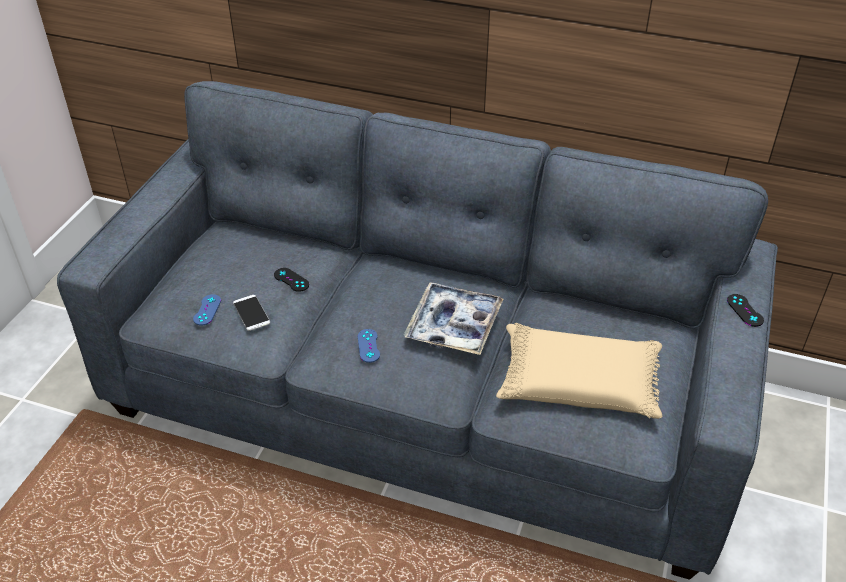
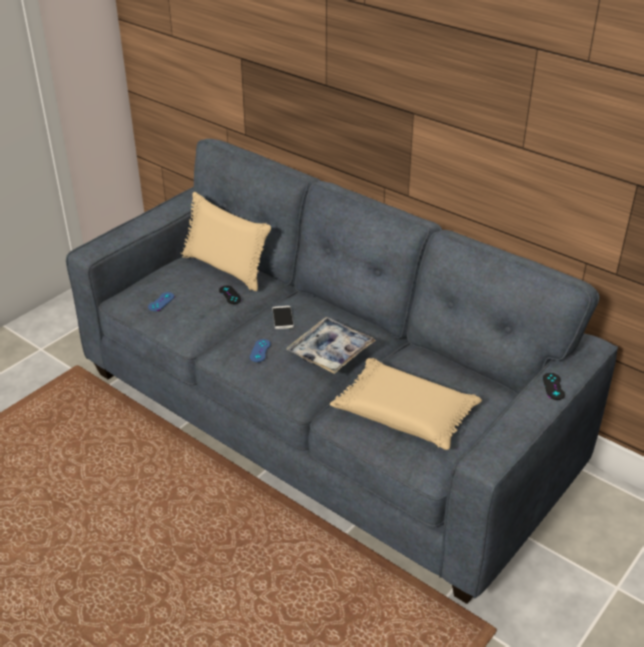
camera: 20 degrees right, 5 degrees down
phone [233,295,270,331] -> phone moved to [272,306,294,329]
none -> beige pillow [181,192,271,291]

